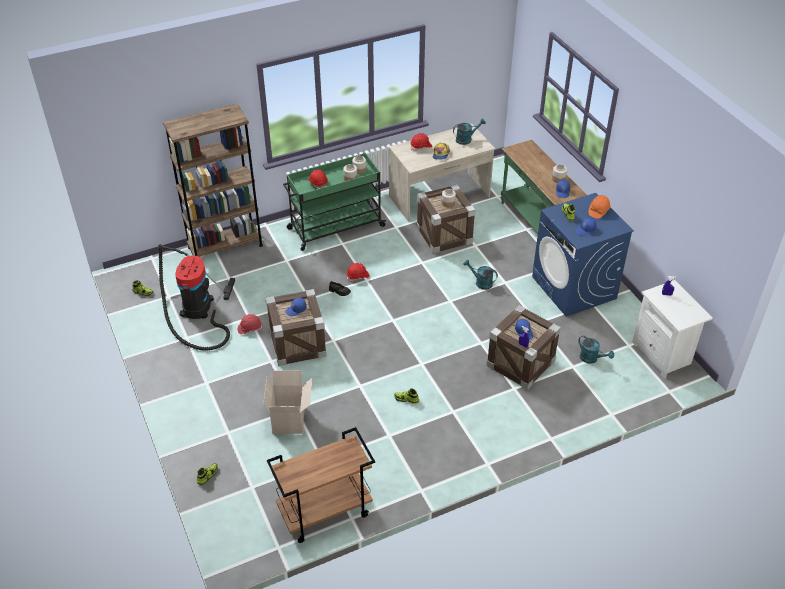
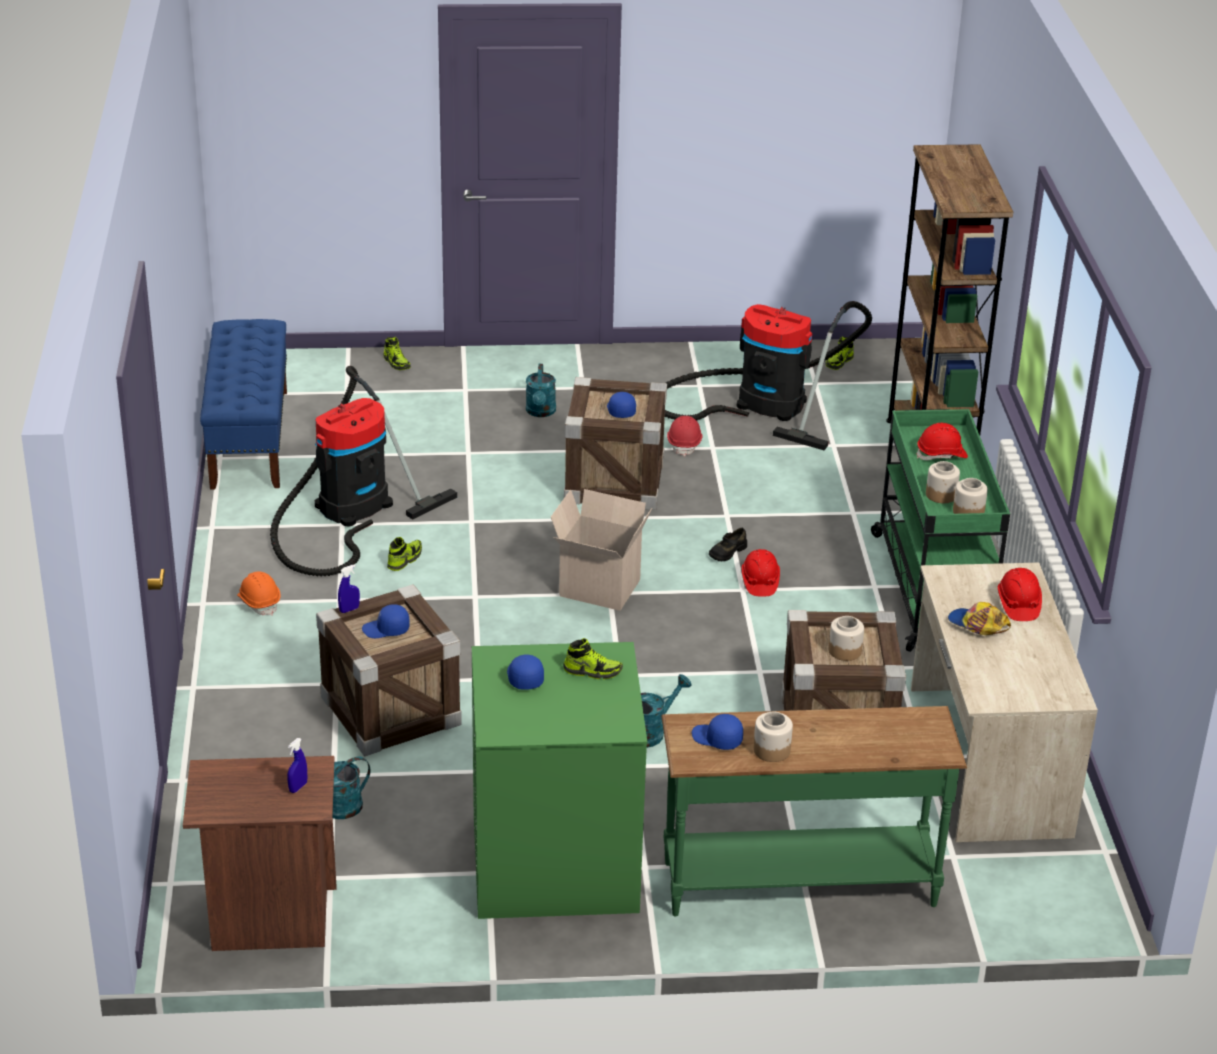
camera: 110 degrees right, 10 degrees down
cardboard box [263,370,312,434] -> cardboard box moved to [551,489,652,611]
brown cart [267,427,375,543] -> blue bench [200,319,287,490]
turquoise watering can [453,118,486,145] -> turquoise watering can moved to [526,364,556,417]
blue washing machine [532,193,634,317] -> green washing machine [472,642,647,919]
orange hard hat [588,195,611,219] -> orange hard hat moved to [237,571,281,615]
white nightstand [632,280,713,378] -> brown nightstand [183,756,337,951]
none -> vacuum cleaner [270,366,457,576]

